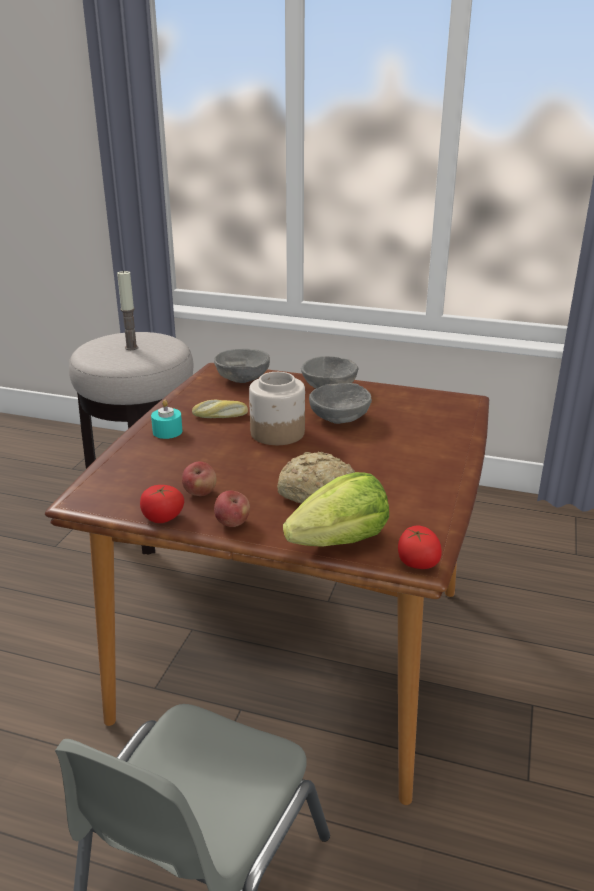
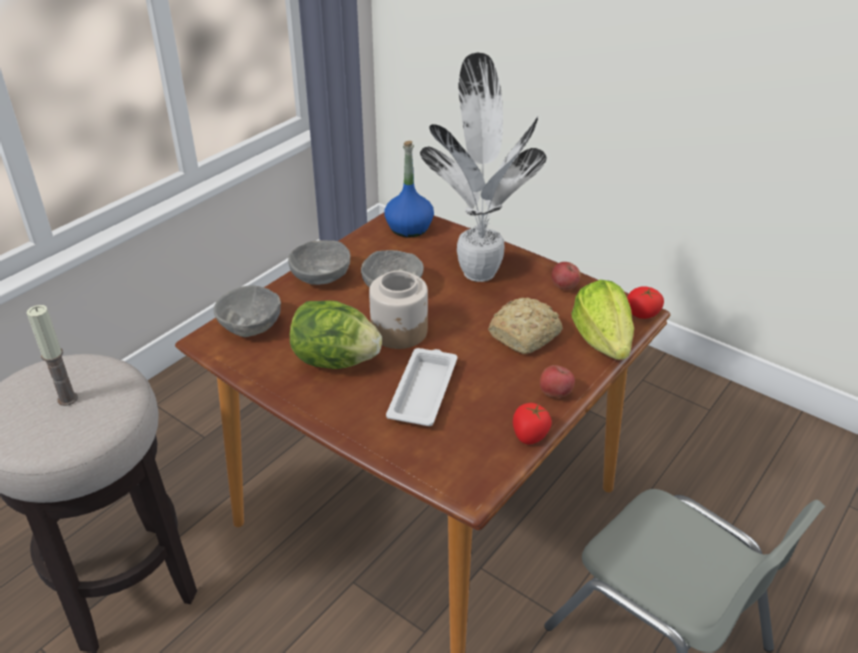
camera: 70 degrees left, 10 degrees up
turquoise candle [151,400,182,439] -> none
apple [182,461,217,496] -> apple moved to [551,262,581,290]
bread [192,400,248,418] -> lettuce [290,300,382,369]
none -> blue bottle [384,141,434,237]
none -> white tray [386,348,457,426]
none -> potted plant [420,52,547,282]

